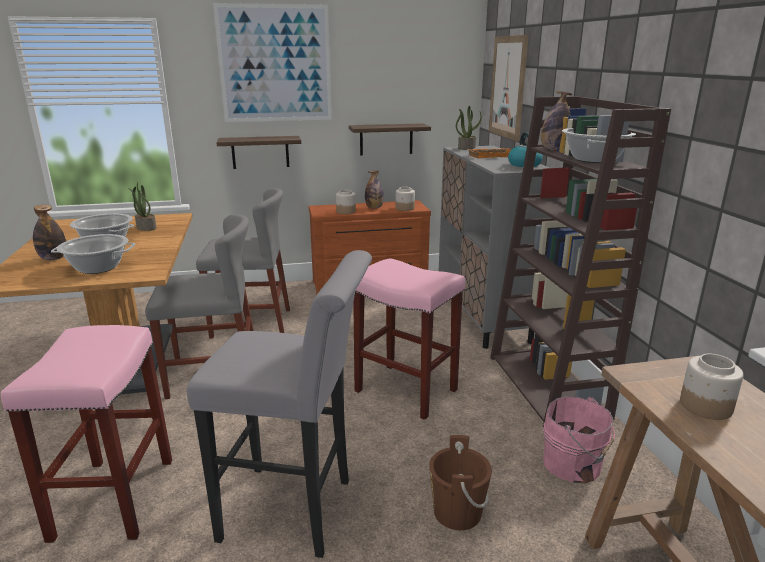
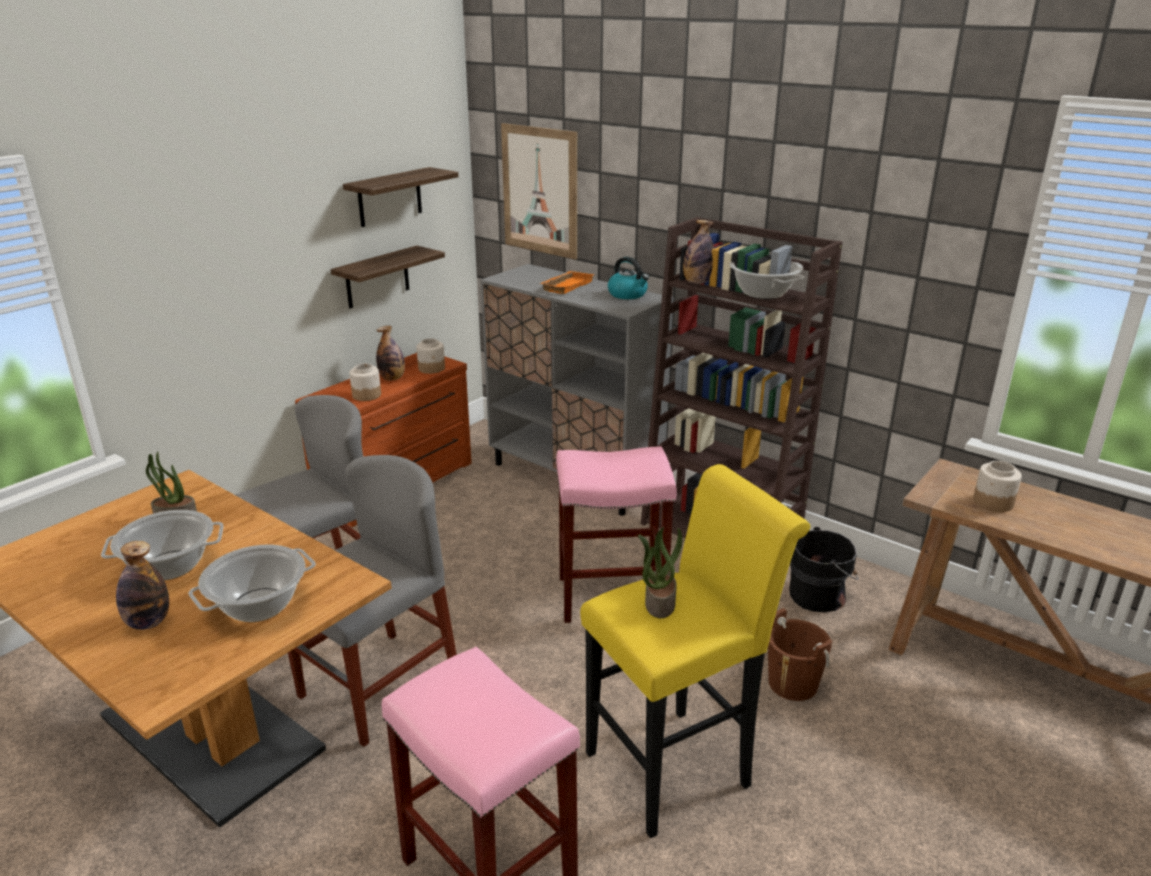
camera: 40 degrees left, 5 degrees up
grey stool [187,250,372,558] -> yellow stool [580,464,811,838]
picture [213,3,332,122] -> none
shelf [216,136,301,169] -> shelf moved to [343,167,458,227]
potted plant [456,106,482,150] -> potted plant moved to [638,527,683,618]
pink bucket [543,396,615,483] -> black bucket [789,527,859,612]

